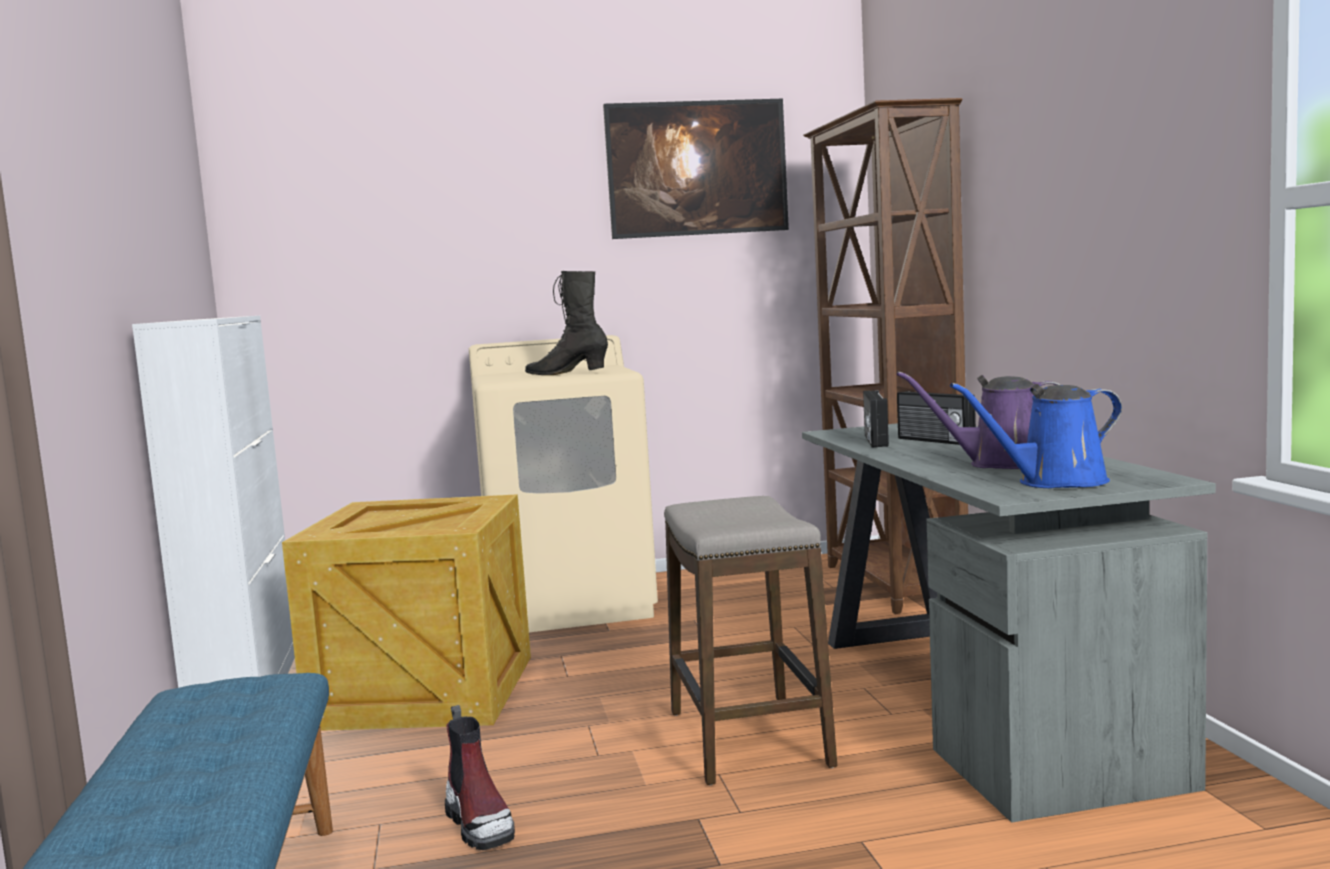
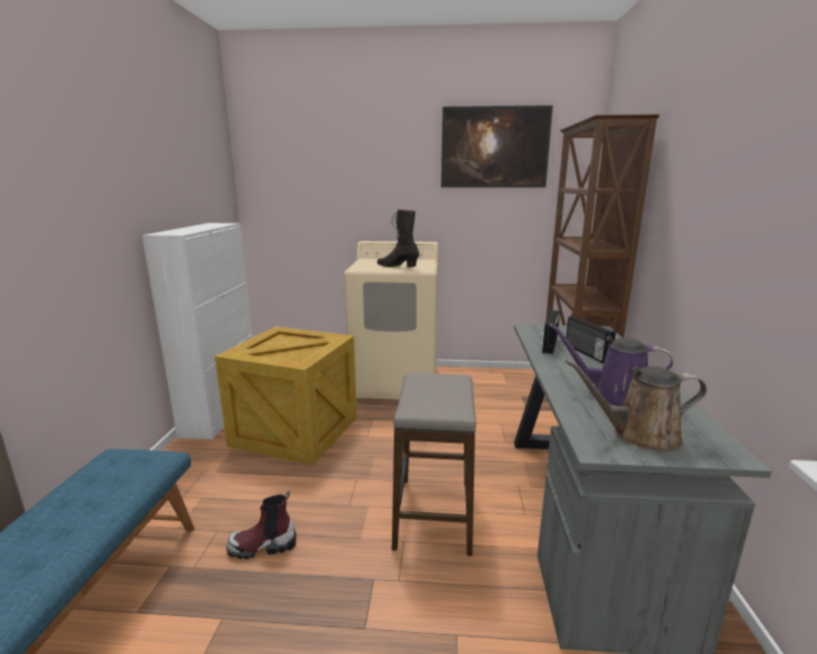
camera: 15 degrees right, 10 degrees up
boot [445,705,515,850] -> boot turned 90 degrees clockwise [226,491,296,559]
blue watering can [950,383,1122,488] -> brown watering can [565,359,707,452]

